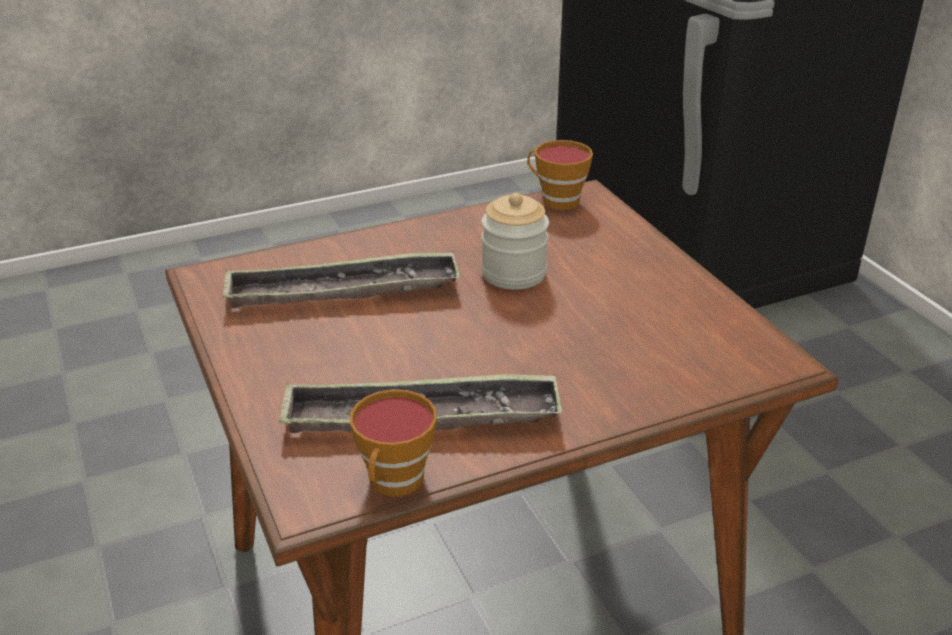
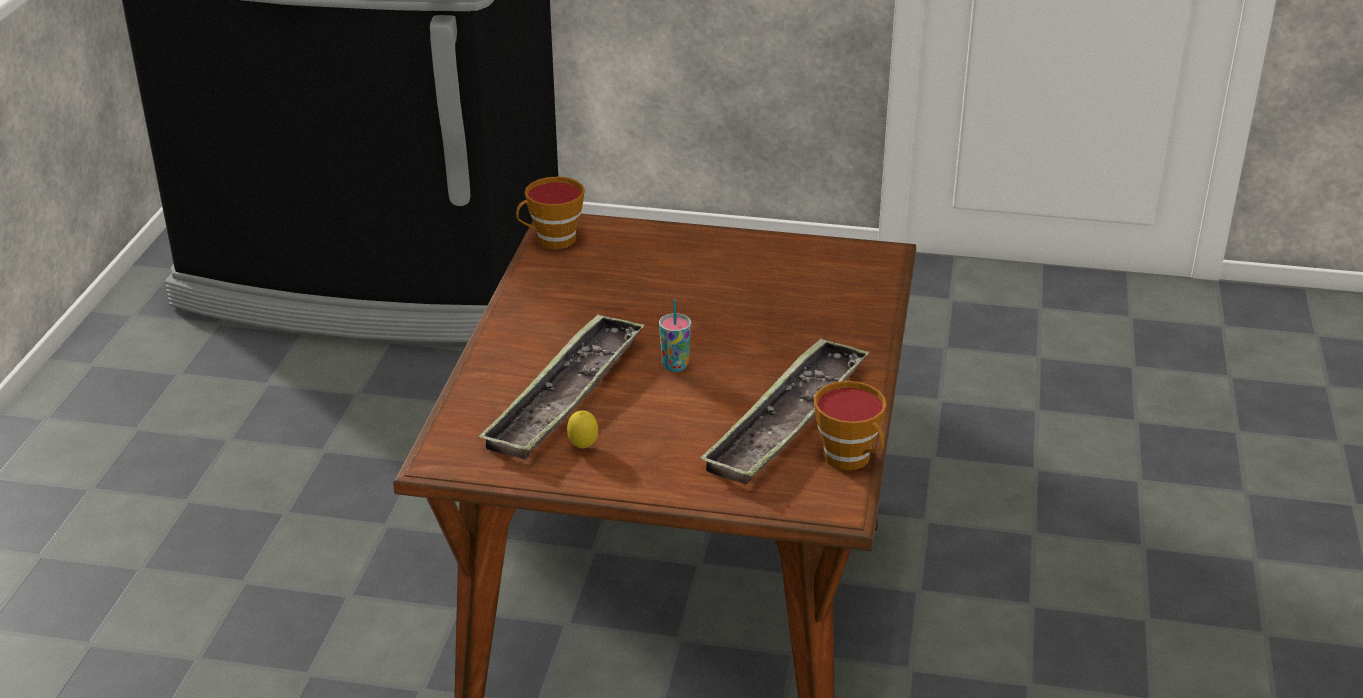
camera: 55 degrees left, 0 degrees up
jar [481,193,549,290] -> none
none -> lemon [567,411,598,448]
none -> cup [659,299,691,372]

